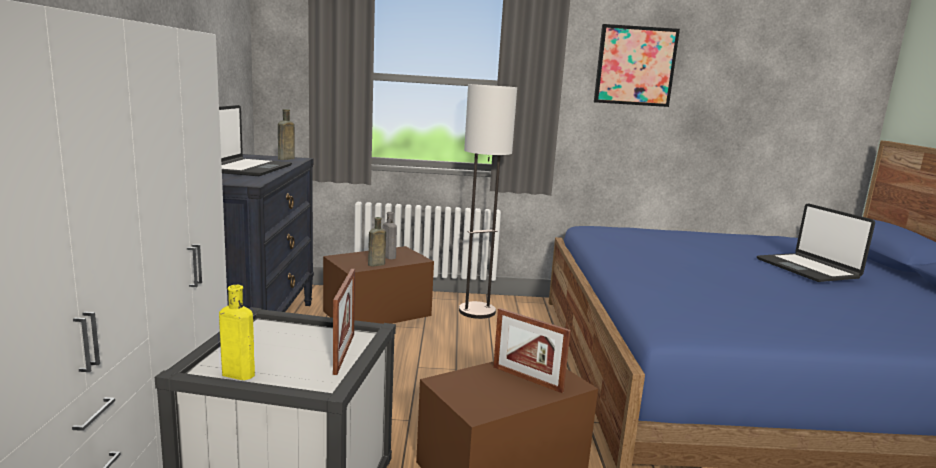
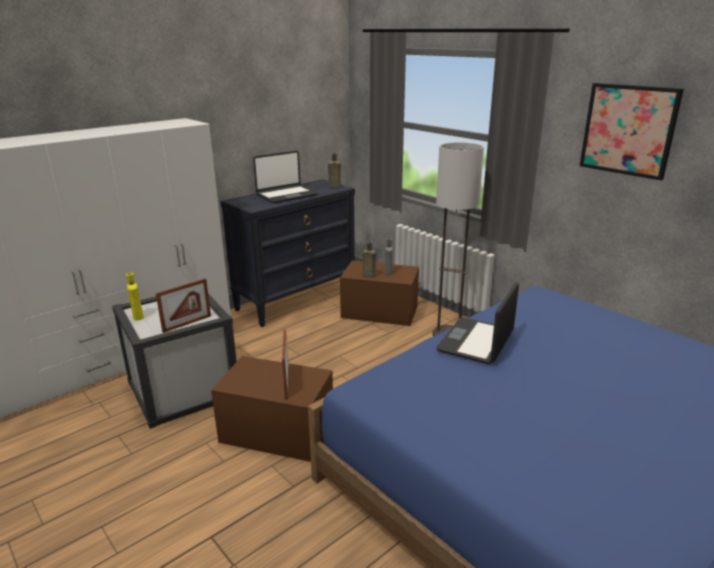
camera: 50 degrees right, 10 degrees up
laptop [757,203,875,282] -> laptop moved to [437,282,519,364]

